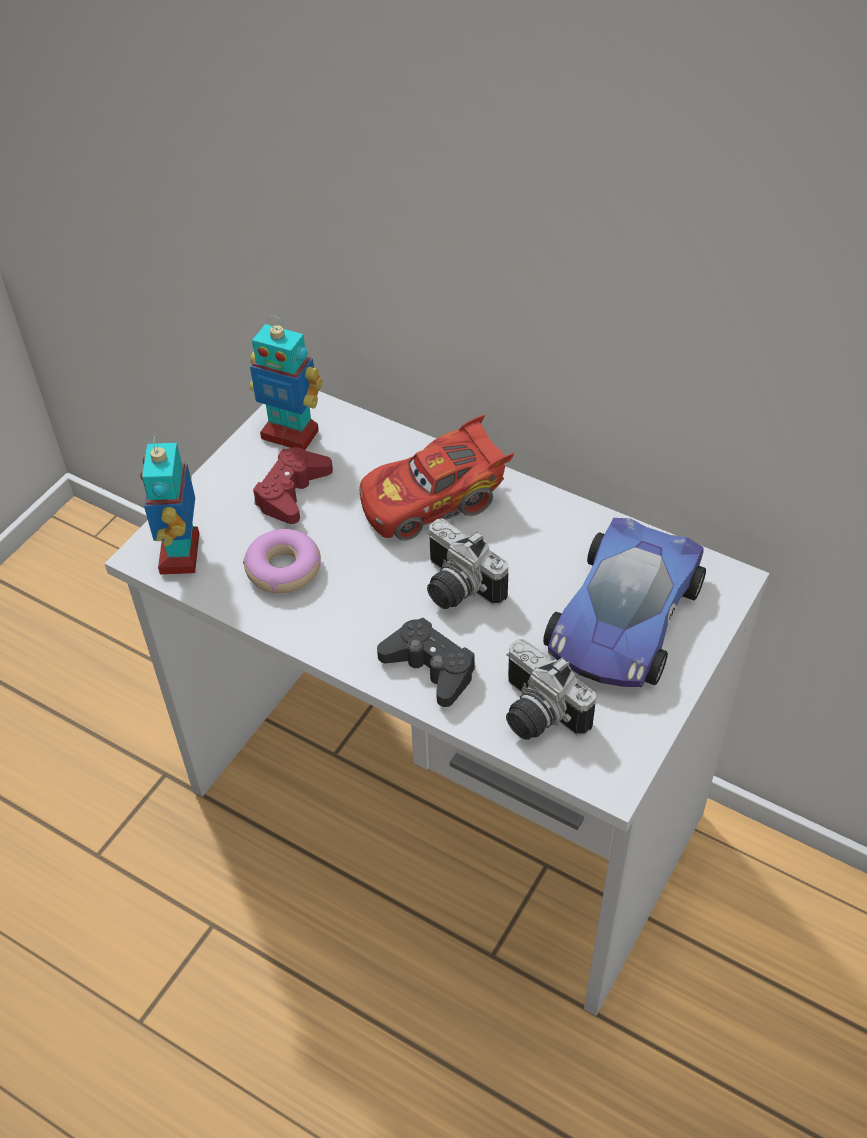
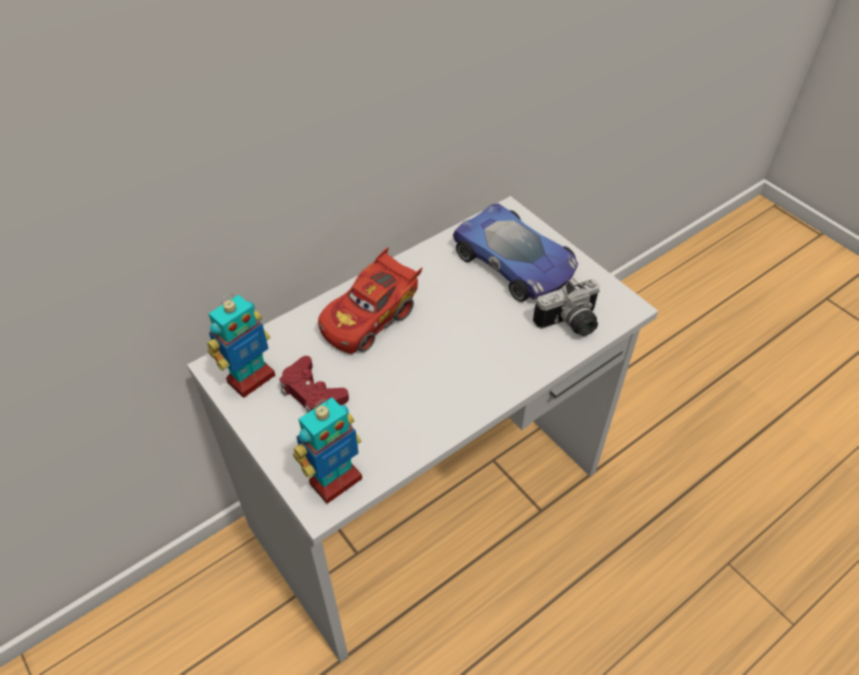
camera: 70 degrees left, 0 degrees up
toy robot [140,436,199,574] -> toy robot turned 60 degrees counterclockwise [293,397,362,504]
donut [243,529,321,594] -> none
red toy car [360,414,514,541] -> red toy car turned 45 degrees clockwise [318,247,422,354]
black game controller [377,618,475,707] -> none
camera [427,519,508,609] -> none

